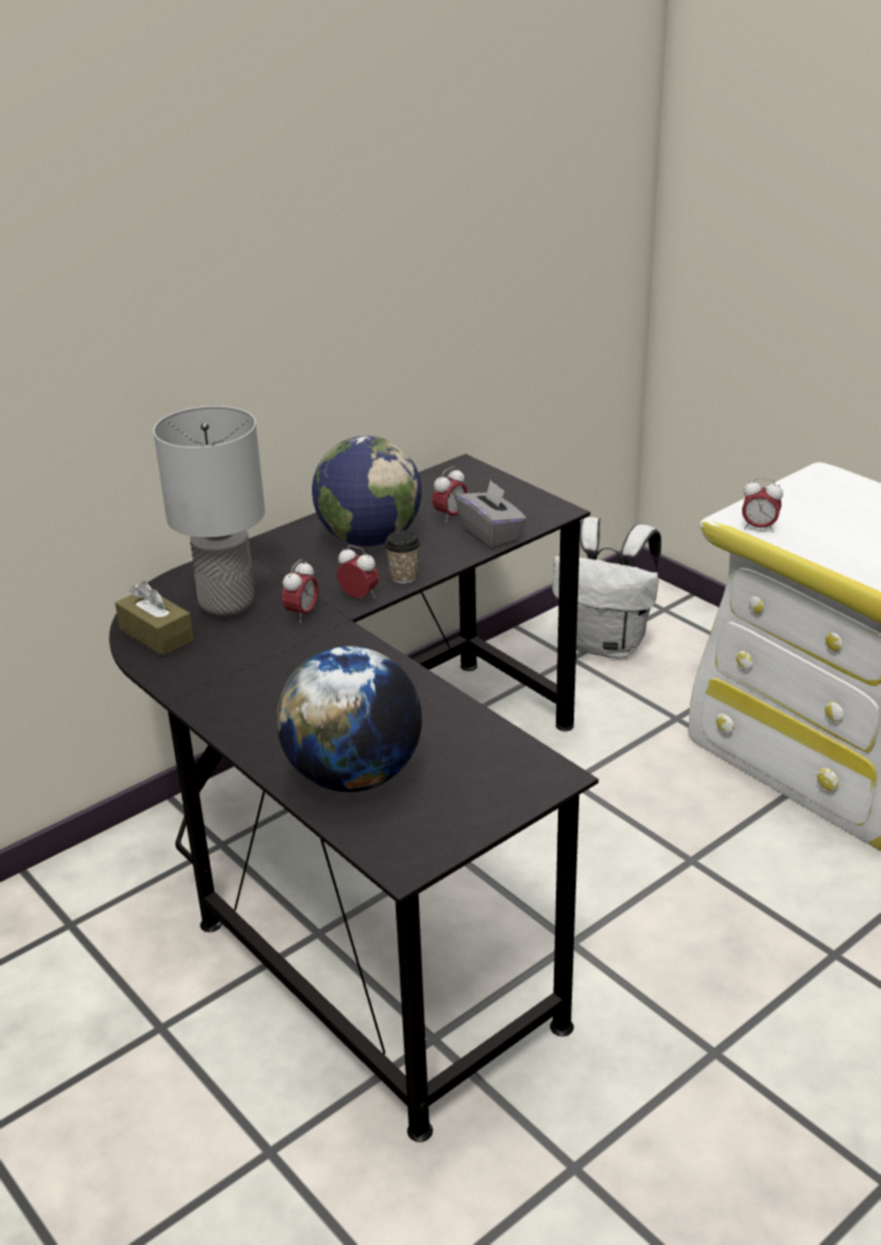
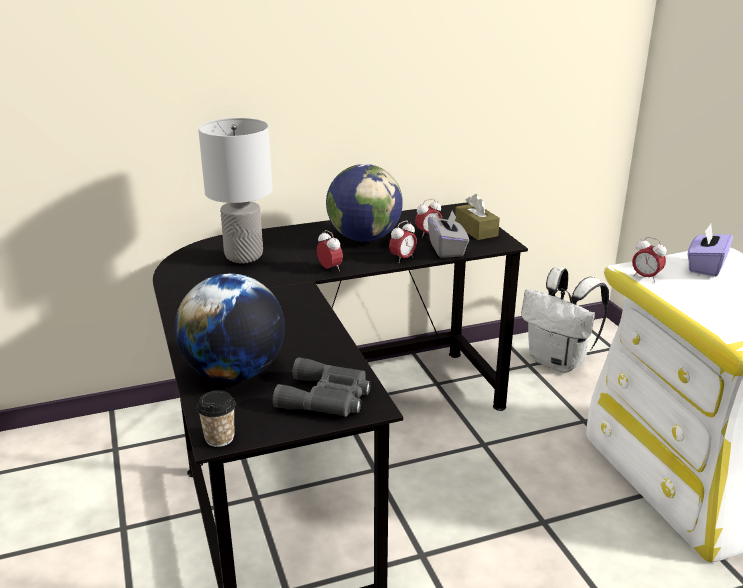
camera: 20 degrees right, 5 degrees down
brown tissue box [115,581,194,656] -> brown tissue box moved to [455,194,500,240]
alarm clock [282,560,319,623] -> alarm clock moved to [389,221,417,263]
cup [385,530,420,584] -> cup moved to [197,390,236,447]
none -> grey binoculars [273,357,371,416]
none -> purple tissue box [687,224,733,277]

